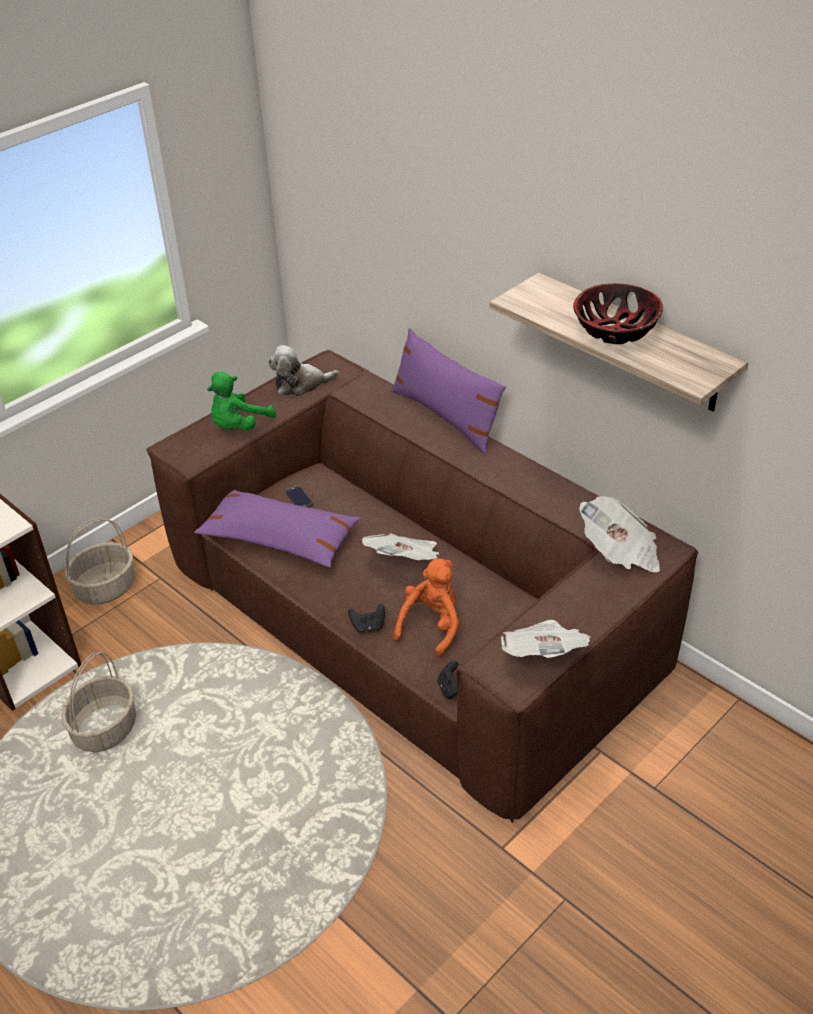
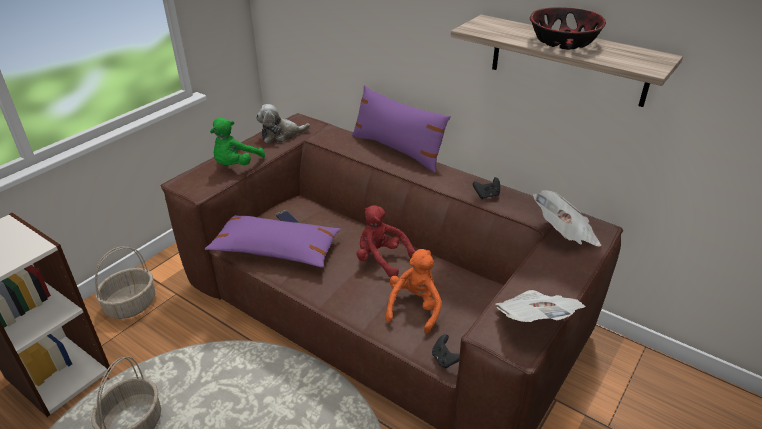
camera: 10 degrees left, 5 degrees down
black game controller [348,604,385,633] -> black game controller moved to [473,177,500,199]
newspaper [362,534,439,560] -> red plush toy [357,205,415,278]

